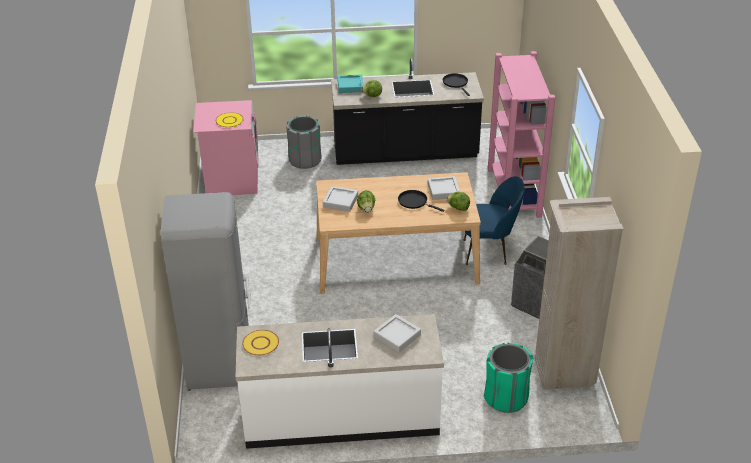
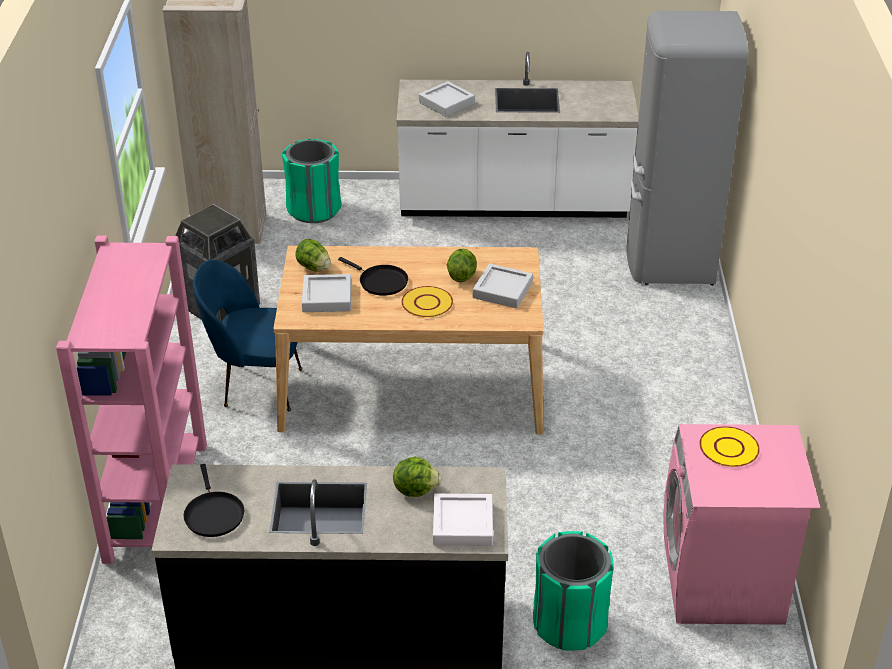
camera: 175 degrees left, 0 degrees up
yellow plate [242,330,279,355] -> yellow plate moved to [401,286,453,318]
grey trash can [286,116,322,169] -> green trash can [533,531,614,651]
turquoise tray [337,74,363,93] -> white tray [433,494,493,546]

